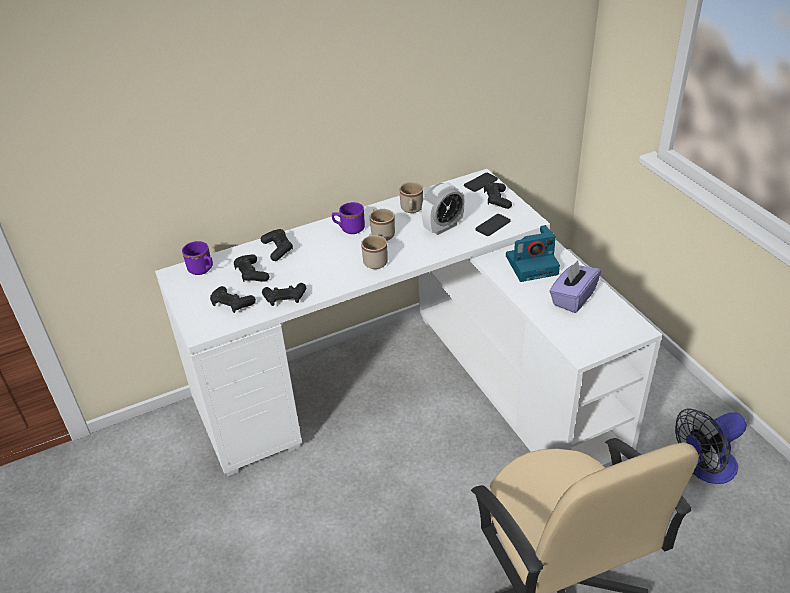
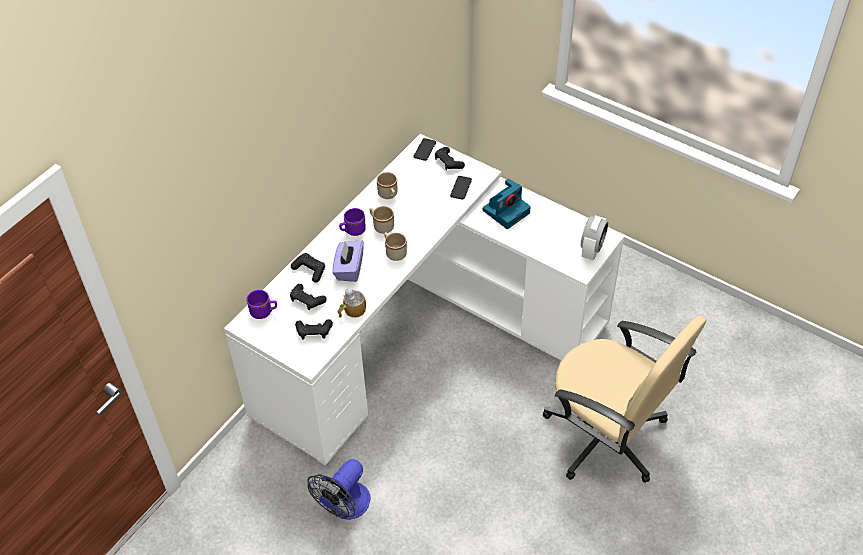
camera: 30 degrees left, 10 degrees up
black game controller [262,283,306,306] -> mug [338,288,366,318]
alarm clock [421,183,465,235] -> alarm clock moved to [581,215,608,260]
purple tissue box [549,260,601,313] -> purple tissue box moved to [332,240,364,282]
fan [675,409,747,484] -> fan moved to [307,459,370,520]

